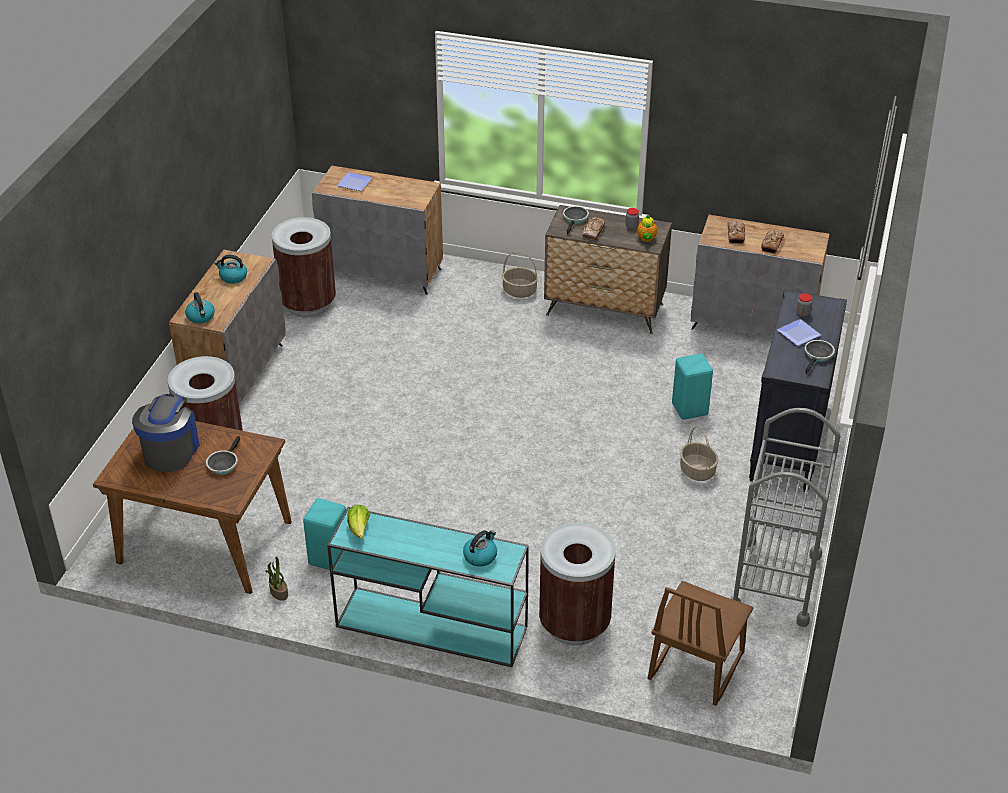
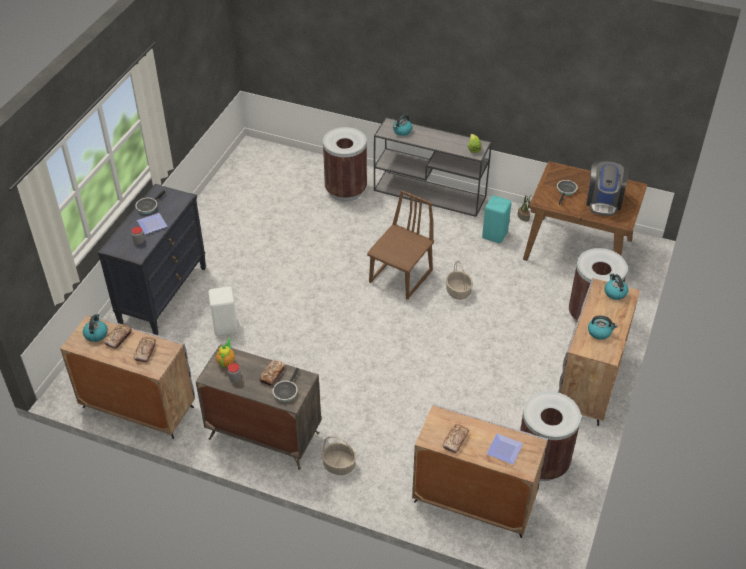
camera: 175 degrees left, 5 degrees up
turquoise console table [327,507,529,667] -> grey console table [374,117,492,217]
brown chair [648,581,753,706] -> brown chair moved to [367,190,434,300]
turquoise stool [672,353,713,420] -> white stool [208,286,238,336]
basket [680,426,718,481] -> basket moved to [446,260,473,300]
grey cart [730,407,840,627] -> none
none -> kettle [83,314,108,342]
none -> bread [443,424,469,453]

